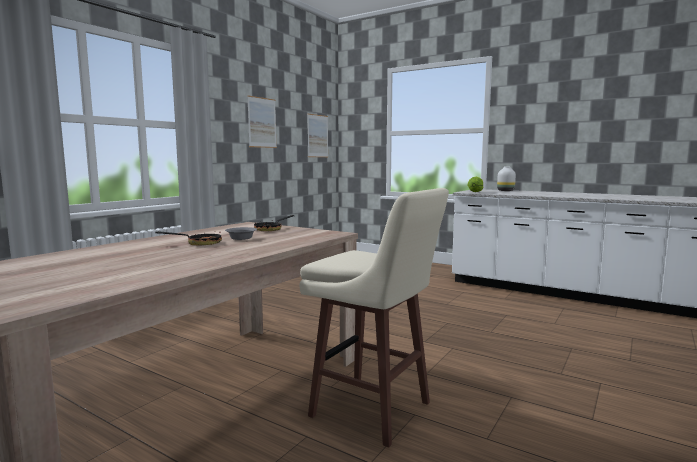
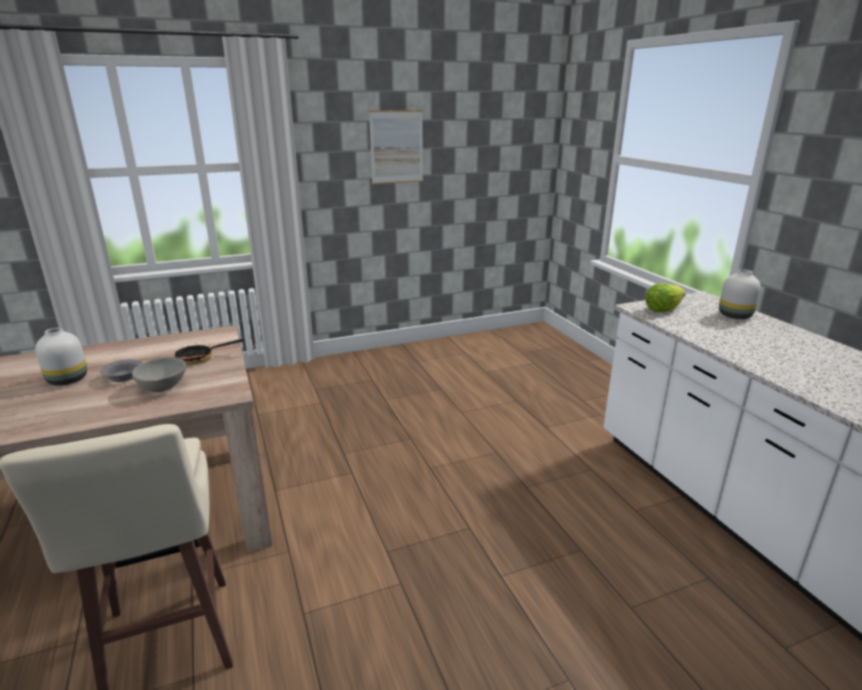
camera: 35 degrees right, 15 degrees up
frying pan [155,227,222,246] -> white vase [35,328,87,386]
picture [307,114,328,157] -> none
none -> grey bowl [132,357,186,392]

